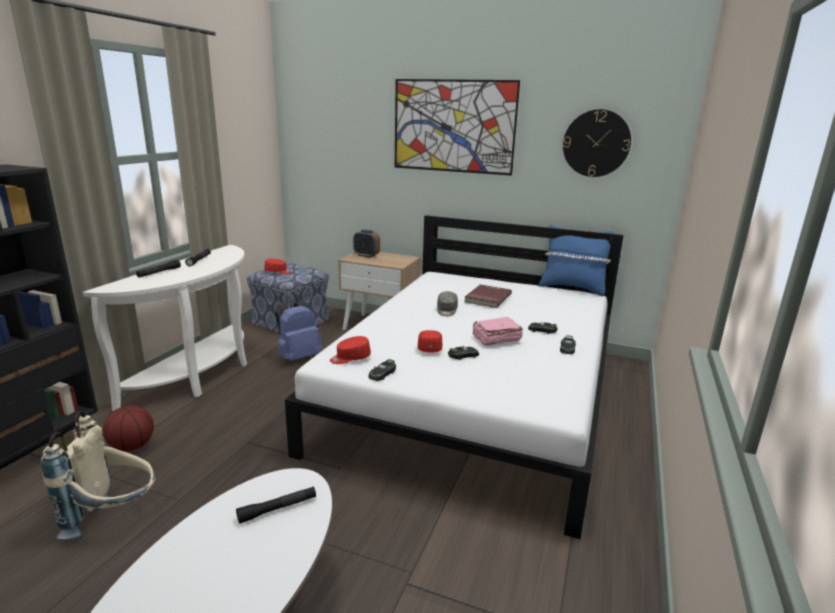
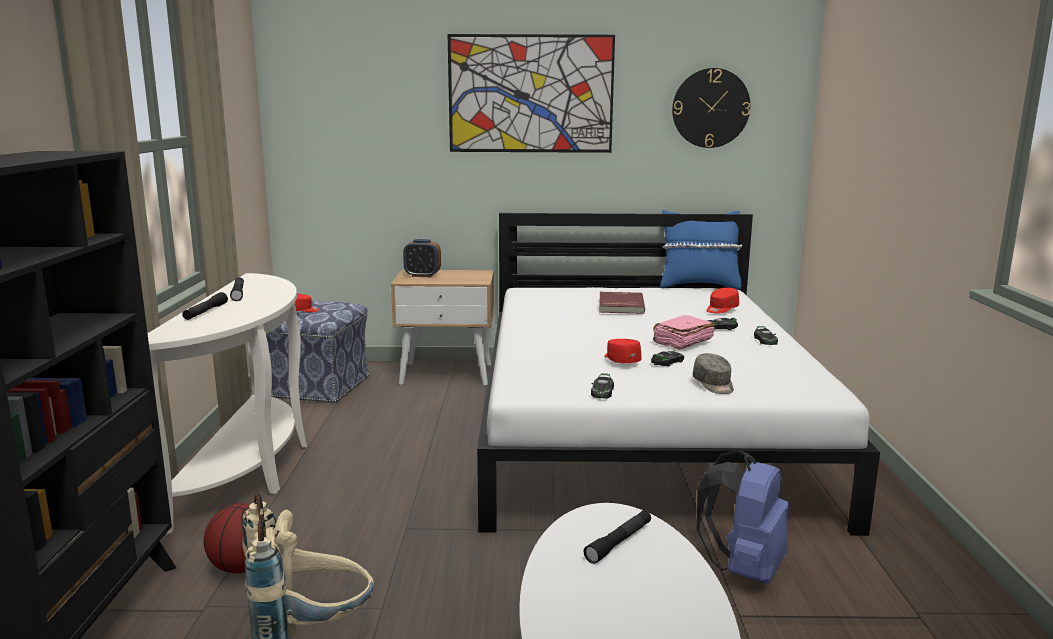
camera: 20 degrees left, 5 degrees down
blue backpack [275,300,322,361] -> blue backpack moved to [697,450,790,584]
red cap [330,336,371,364] -> red cap moved to [706,288,739,314]
grey cap [437,291,458,316] -> grey cap moved to [693,353,734,394]

